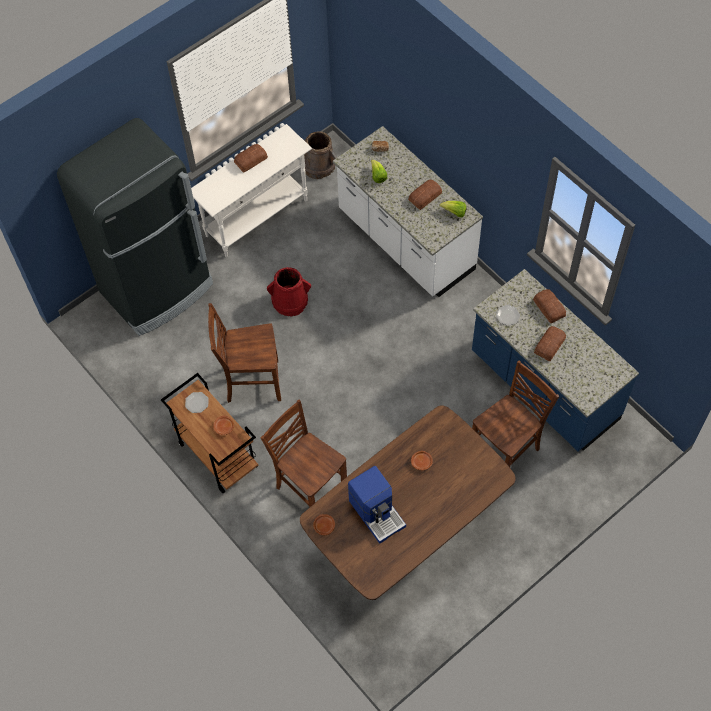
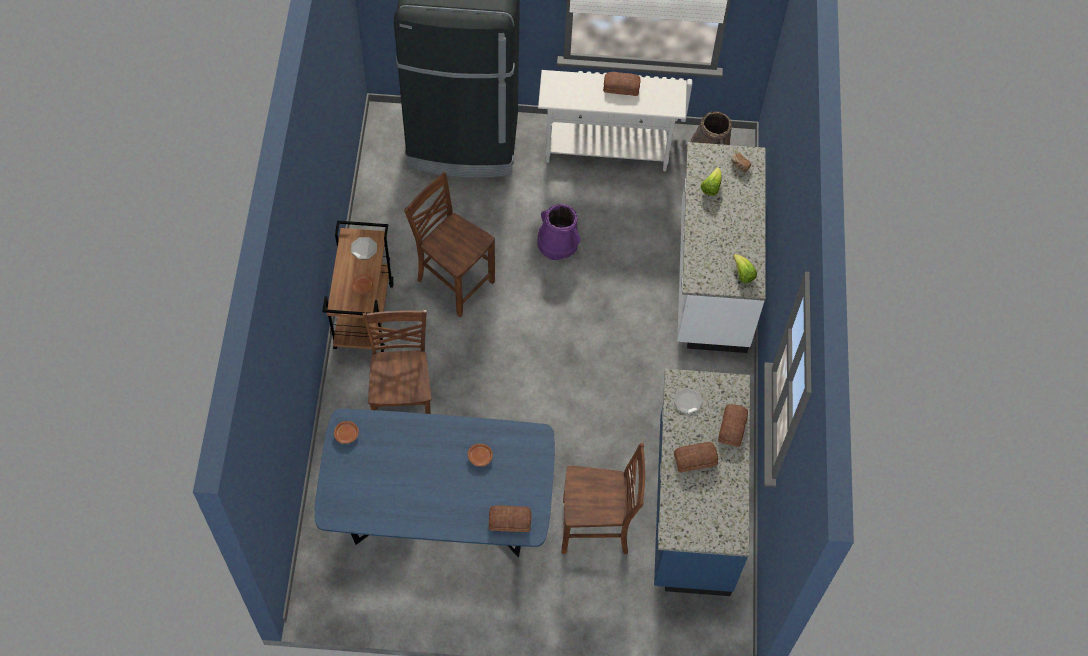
camera: 40 degrees right, 0 degrees up
red bucket [267,267,311,316] -> purple bucket [537,204,581,260]
brown dining table [300,405,516,600] -> blue dining table [315,409,555,557]
coffee machine [348,466,406,544] -> none
bread [408,180,442,210] -> bread moved to [489,506,531,532]

